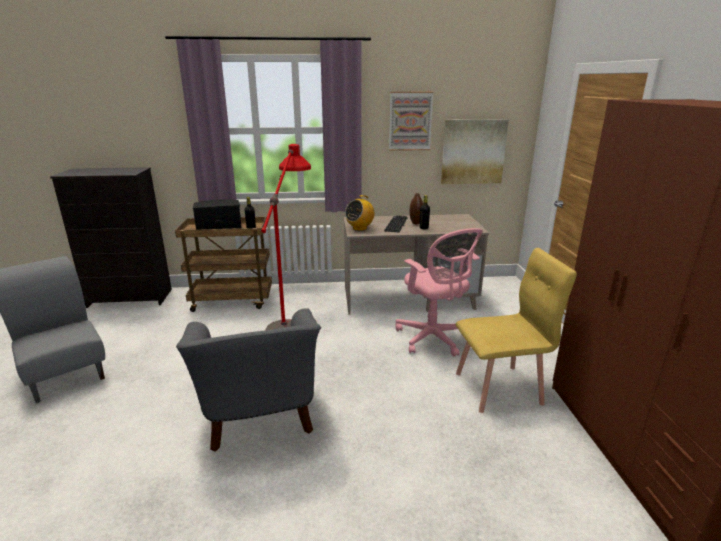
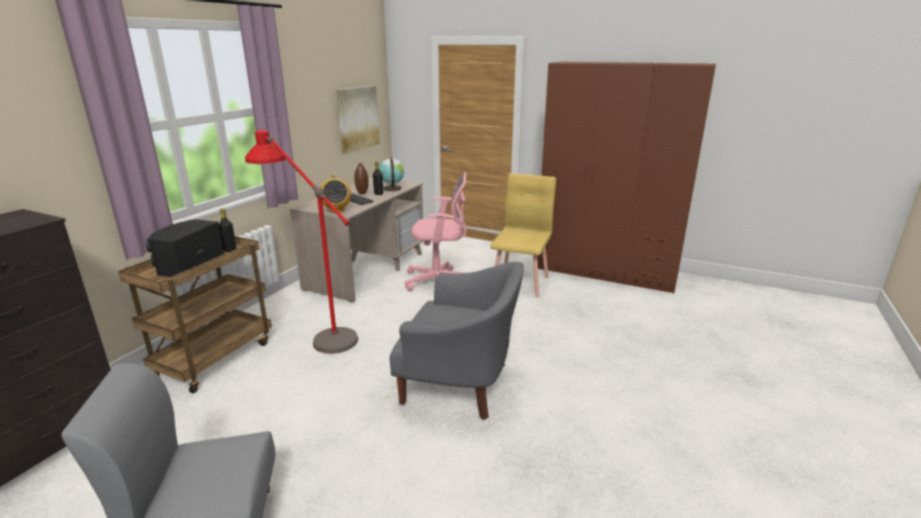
camera: 60 degrees left, 0 degrees up
picture [389,92,434,151] -> none
none -> globe [379,158,404,191]

